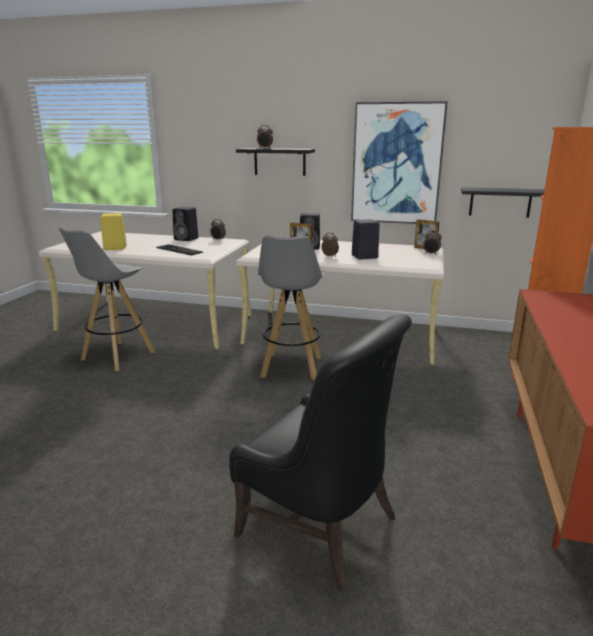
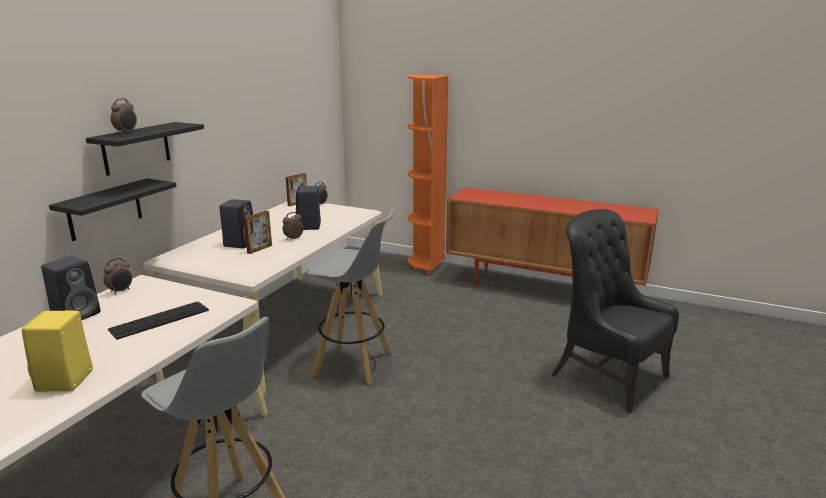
camera: 80 degrees left, 0 degrees up
black chair [229,314,412,591] -> black chair turned 90 degrees counterclockwise [551,209,679,413]
picture [351,101,448,224] -> none
black shelf [461,187,544,218] -> black shelf moved to [49,178,177,241]

